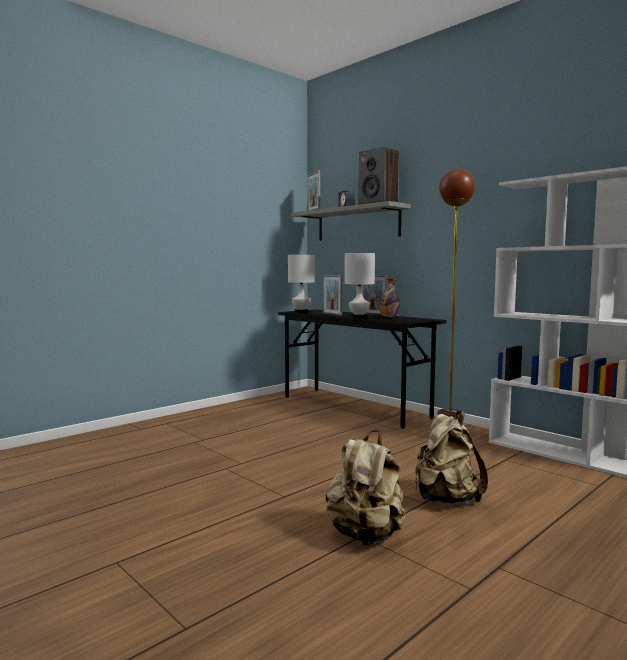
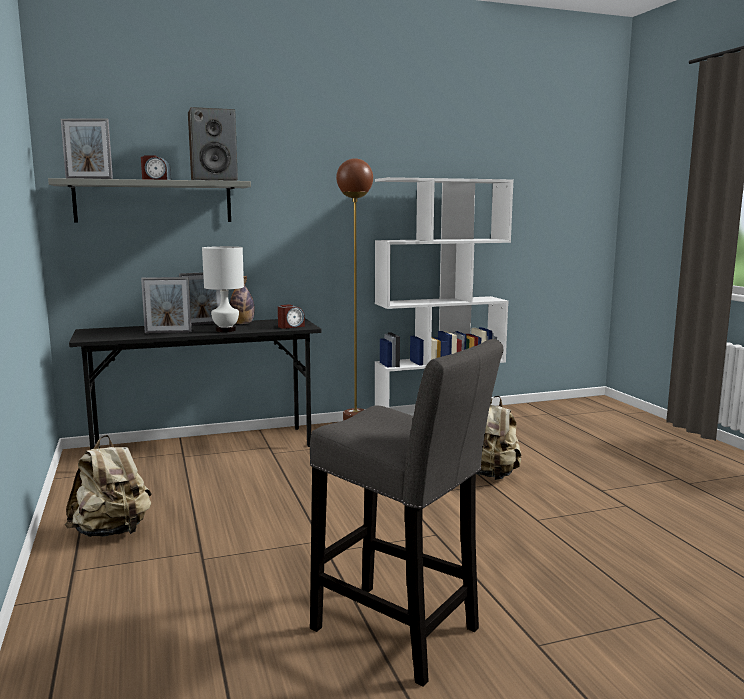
camera: 65 degrees left, 5 degrees up
white table lamp [288,255,315,313] -> none
beige backpack [326,430,406,546] -> beige backpack moved to [65,435,152,537]
none -> alarm clock [278,304,305,329]
none -> grey stool [310,339,503,687]

